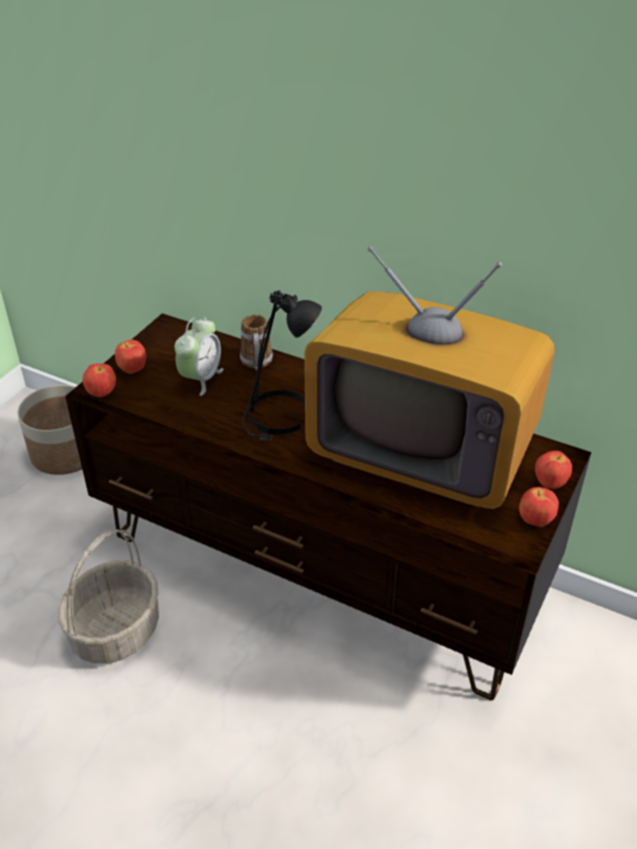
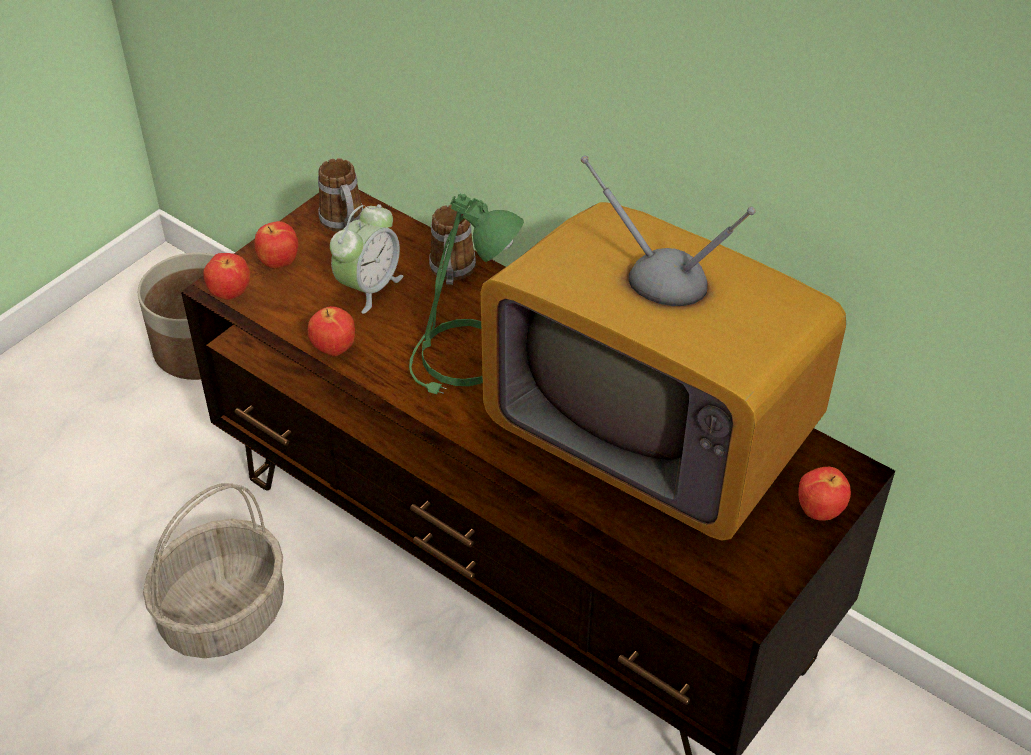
camera: 10 degrees right, 5 degrees up
black table lamp [242,290,322,441] -> green table lamp [409,194,524,394]
apple [519,487,559,527] -> apple moved to [308,306,355,356]
none -> mug [318,158,363,232]

